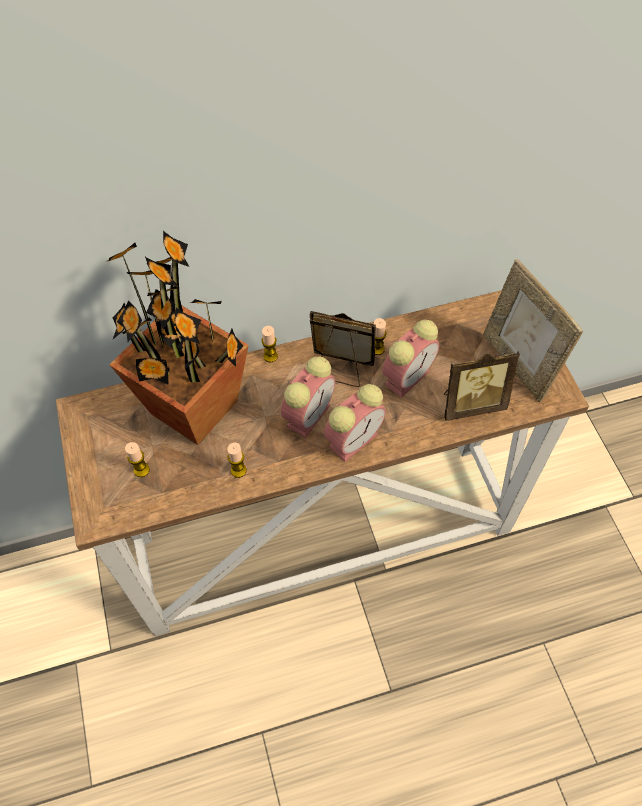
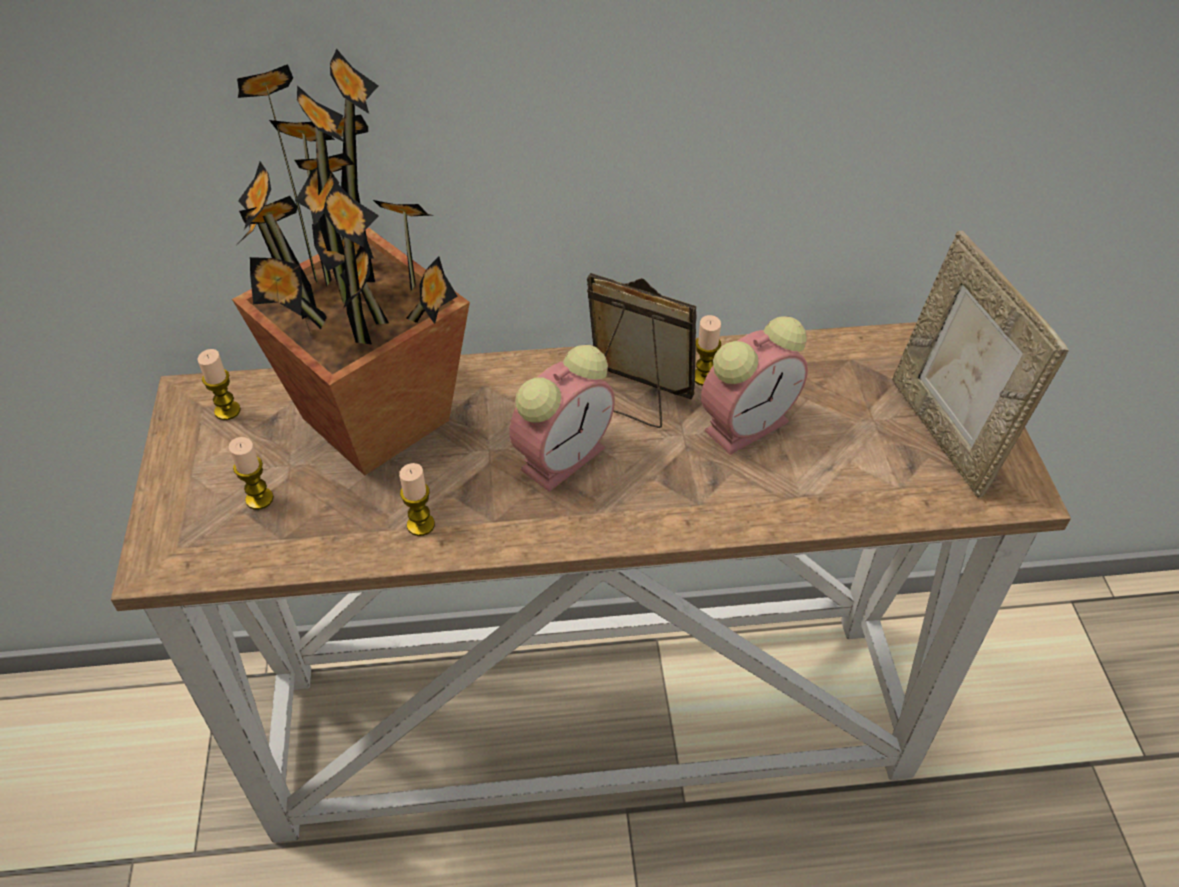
camera: 10 degrees right, 10 degrees down
candle [261,326,278,362] -> candle moved to [197,349,241,420]
alarm clock [324,384,386,462] -> none
picture frame [444,351,520,421] -> none

